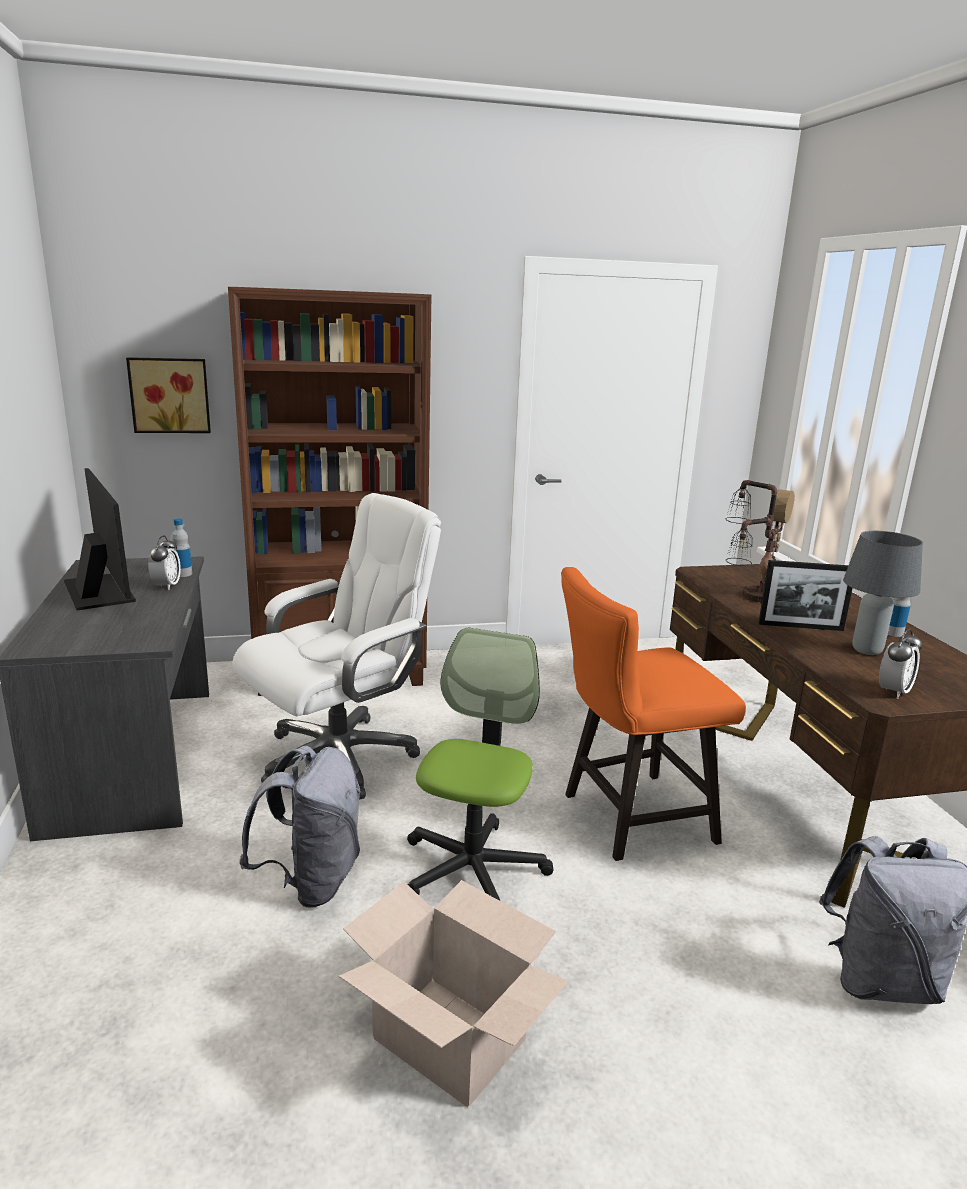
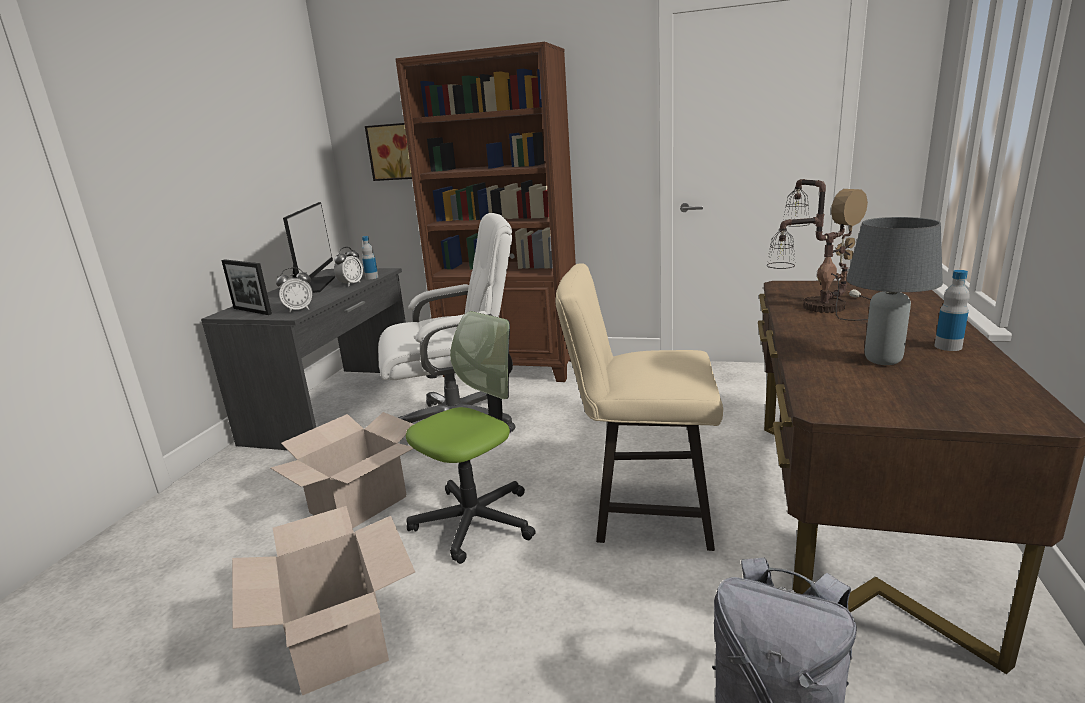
camera: 30 degrees right, 0 degrees up
grey backpack [239,746,361,908] -> cardboard box [270,412,414,528]
orange chair [561,567,746,861] -> beige chair [556,263,723,551]
picture frame [758,560,852,631] -> picture frame moved to [221,260,272,315]
alarm clock [879,629,922,699] -> alarm clock moved to [276,268,313,313]

